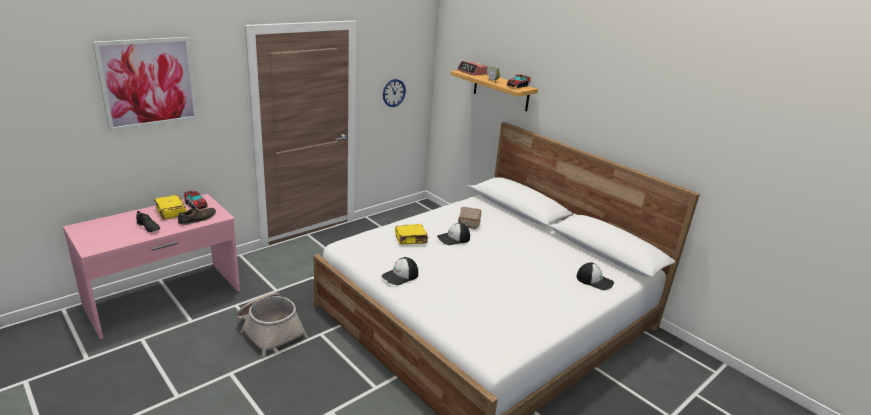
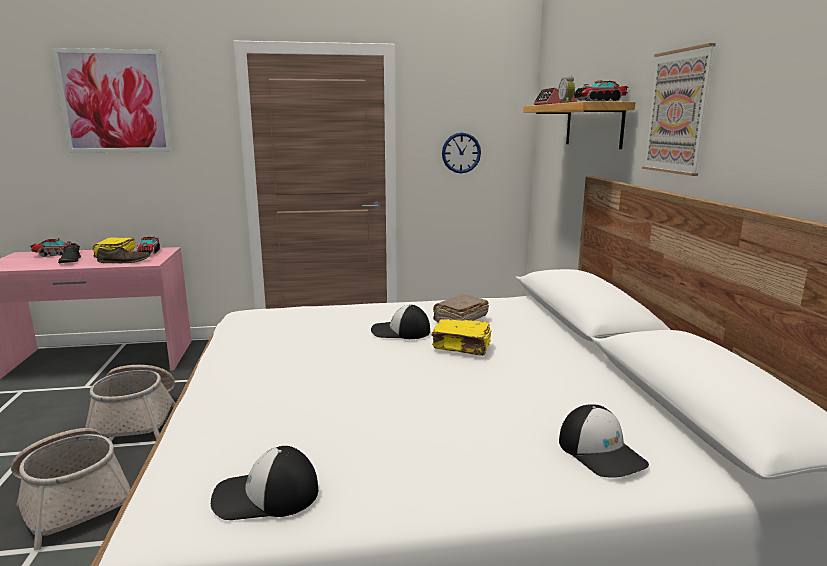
camera: 35 degrees right, 10 degrees down
cap [382,257,418,285] -> cap moved to [211,446,318,520]
yellow book [395,224,428,244] -> yellow book moved to [431,319,492,356]
none -> basket [11,428,131,550]
none -> toy truck [31,238,80,257]
none -> picture [642,43,716,176]

